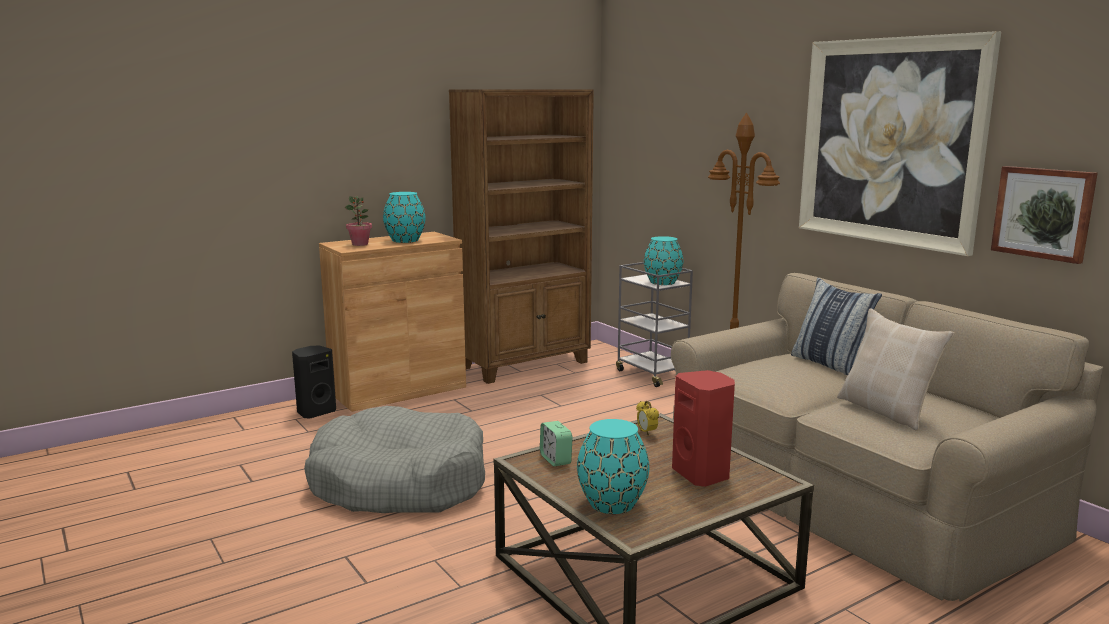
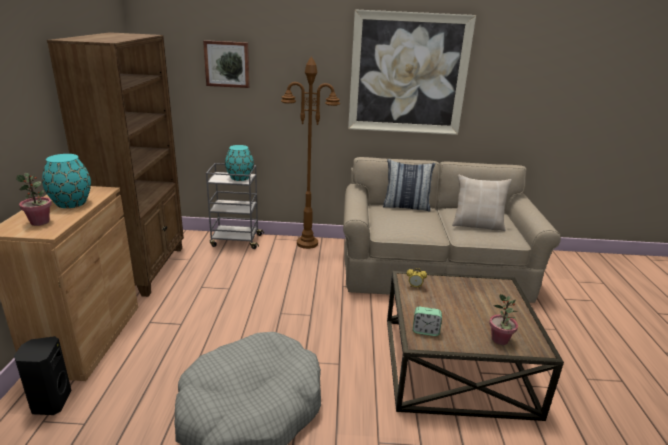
camera: 55 degrees left, 10 degrees up
turquoise vase [577,419,649,514] -> potted plant [489,294,518,345]
red speaker [672,370,735,487] -> none
picture [991,166,1098,264] -> picture moved to [203,40,249,88]

